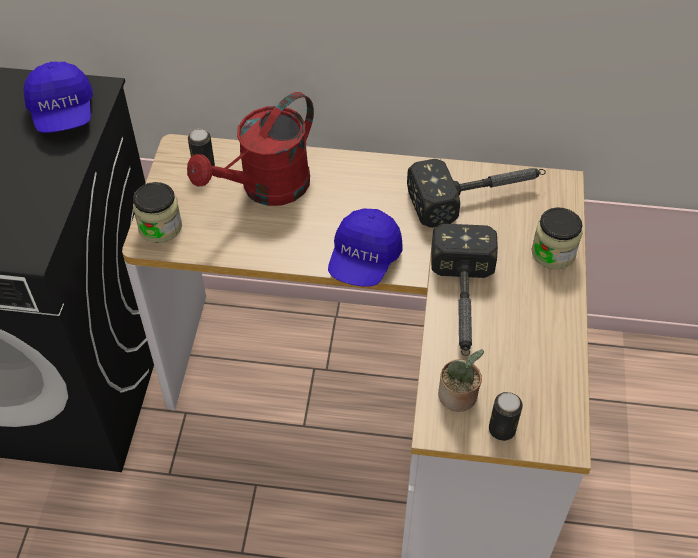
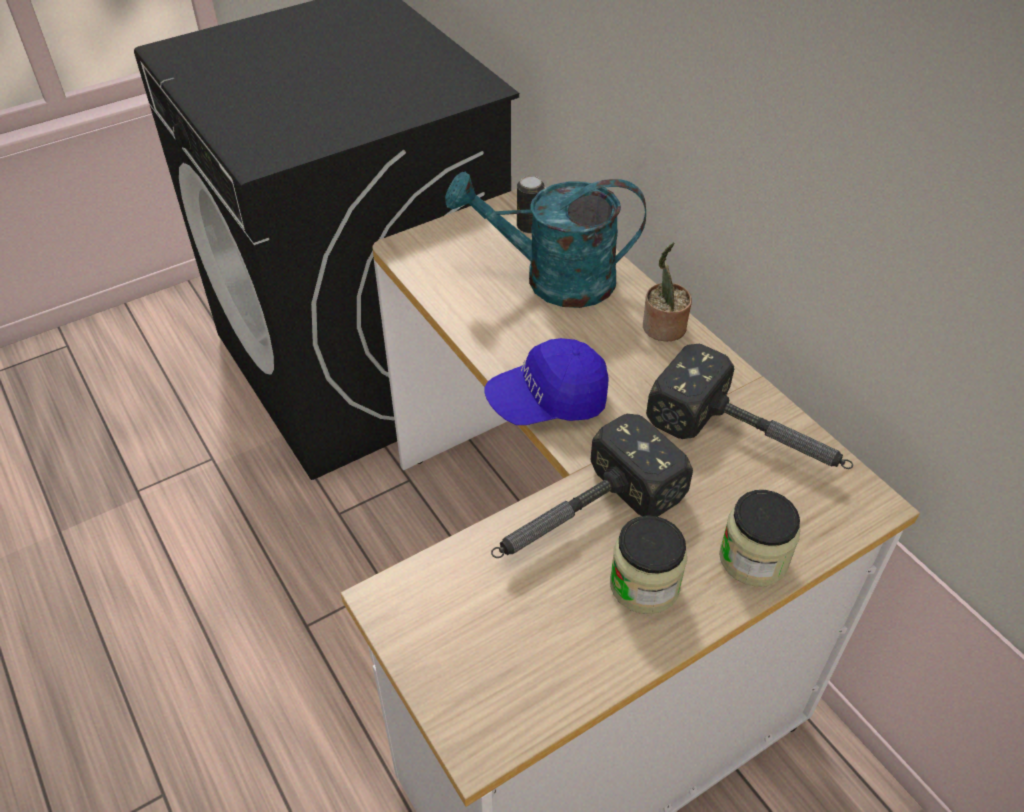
camera: 50 degrees right, 5 degrees down
blue cap [24,61,93,133] -> none
jar [133,182,182,243] -> jar moved to [610,516,687,614]
red watering can [187,92,314,206] -> turquoise watering can [445,171,646,308]
potted plant [438,349,484,412] -> potted plant moved to [643,242,692,342]
can [489,392,523,441] -> none

